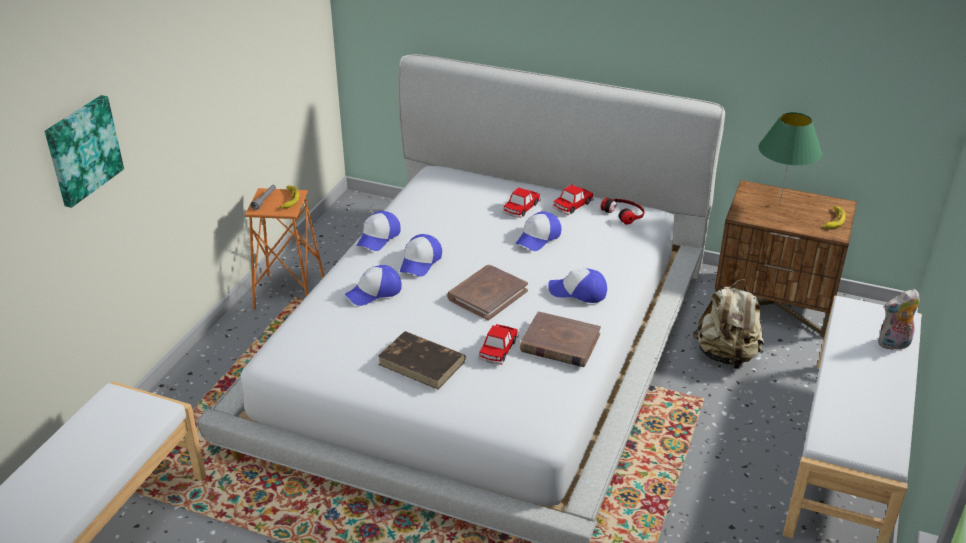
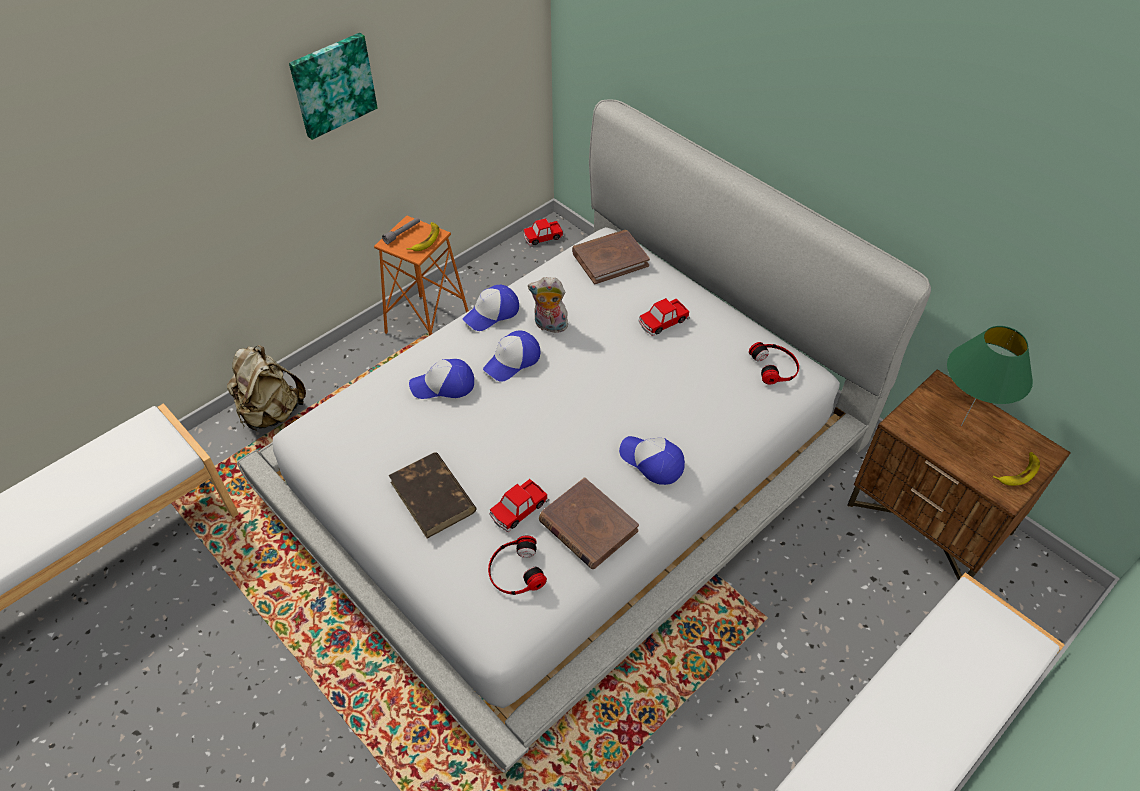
camera: 25 degrees right, 15 degrees up
picture [45,95,124,208] -> picture moved to [289,33,378,140]
brown book [447,265,528,320] -> brown book moved to [572,230,650,284]
cap [516,211,561,251] -> none
toy car [552,185,594,215] -> toy car moved to [523,218,564,246]
beige backpack [693,279,764,369] -> beige backpack moved to [227,345,306,431]
plush toy [878,289,919,350] -> plush toy moved to [528,277,568,333]
none -> headphones [488,536,547,595]

